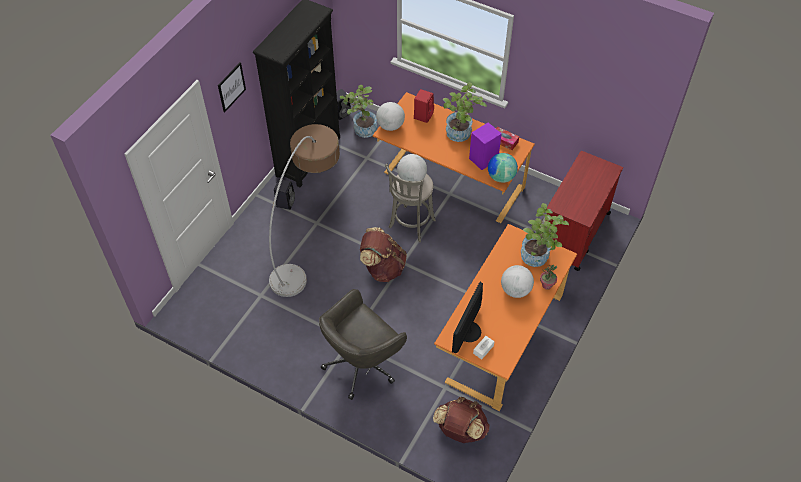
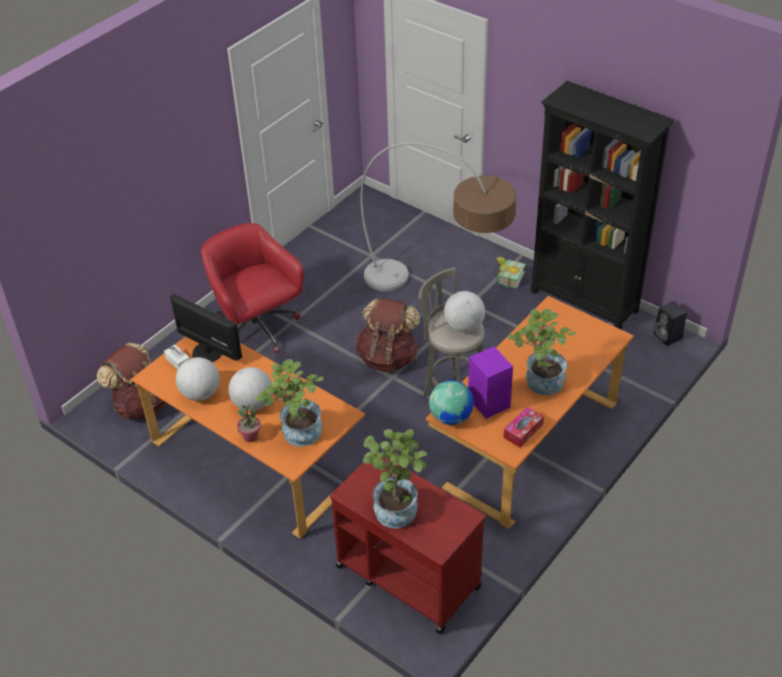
camera: 100 degrees right, 10 degrees down
picture [218,62,246,113] -> none
black speaker [274,179,295,210] -> book [497,257,526,289]
grey office chair [319,289,407,400] -> red office chair [201,223,304,354]
potted plant [340,85,377,138] -> potted plant moved to [363,429,427,529]
globe [376,102,405,131] -> globe moved to [176,357,220,401]
red speaker [414,89,434,123] -> none

